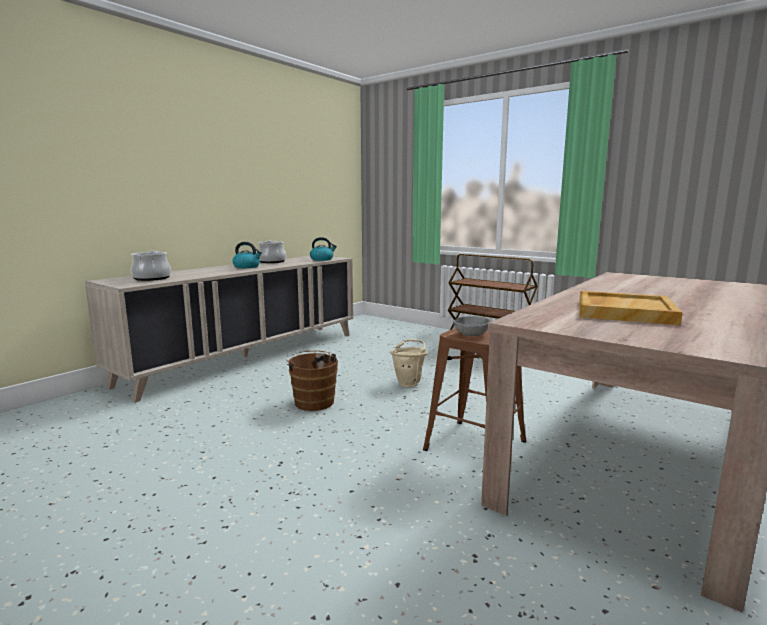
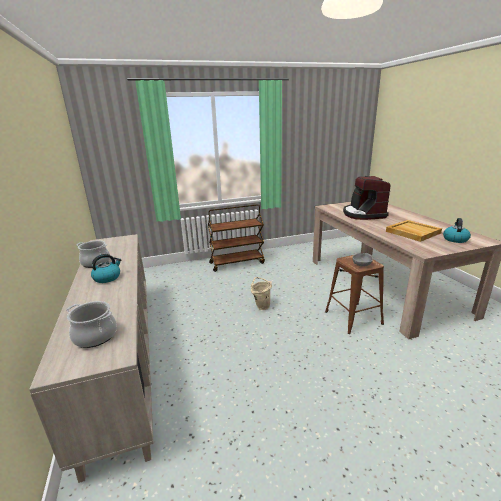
camera: 55 degrees left, 10 degrees up
brown bucket [286,351,338,411] -> none
kettle [310,237,337,261] -> kettle moved to [443,218,471,243]
none -> coffee machine [343,176,391,220]

